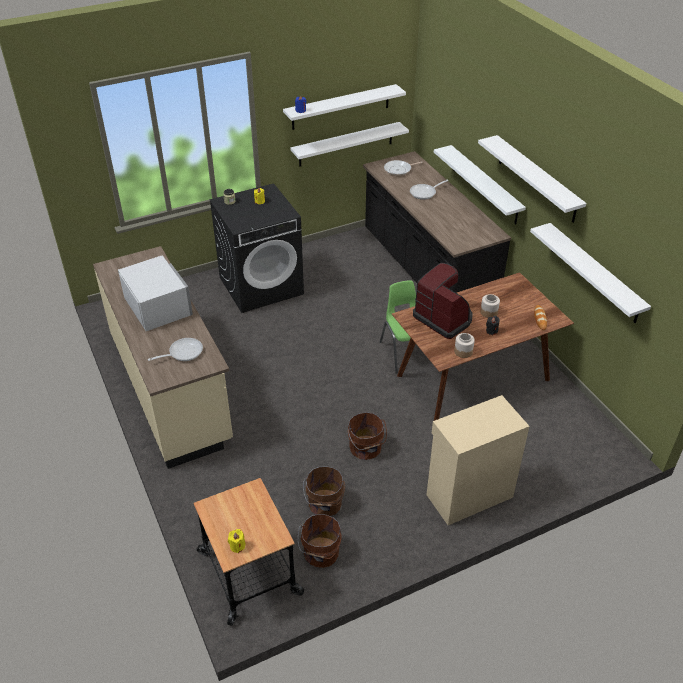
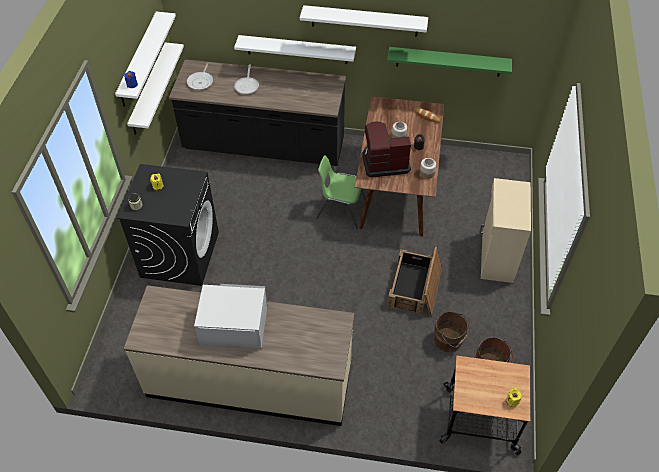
camera: 55 degrees left, 10 degrees up
frying pan [148,338,203,361] -> none
brown bucket [348,412,387,460] -> crate [387,246,442,316]
white shelf [530,223,651,323] -> green shelf [387,47,512,77]

